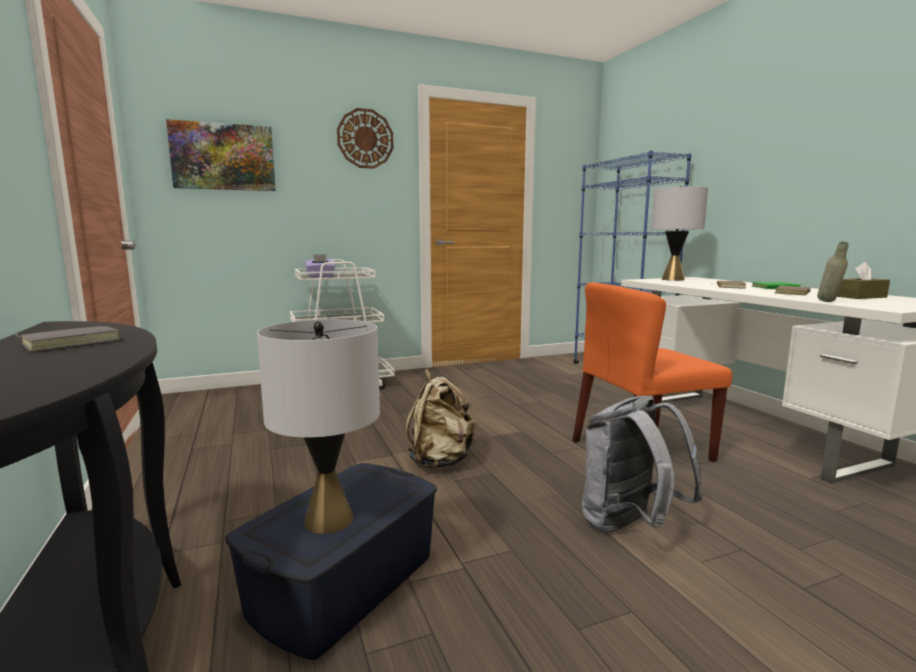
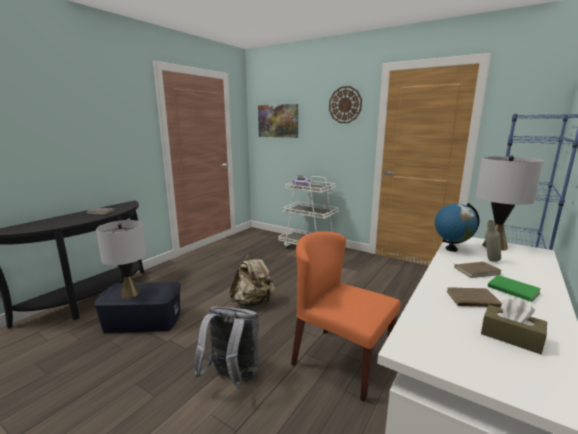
camera: 55 degrees right, 5 degrees up
grey bottle [817,242,848,302] -> grey bottle moved to [485,220,501,262]
none -> globe [435,203,479,252]

